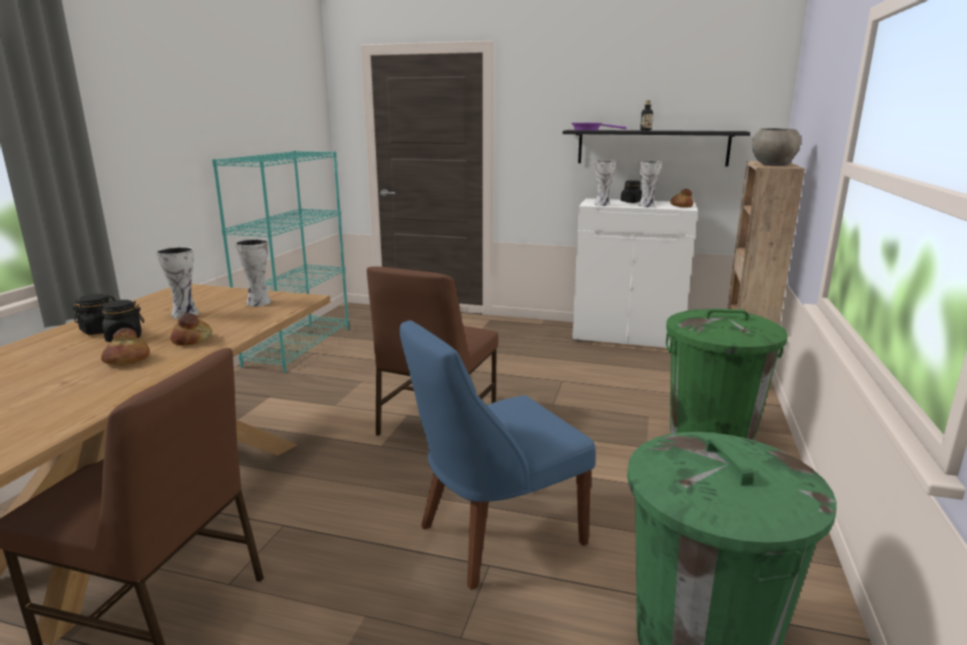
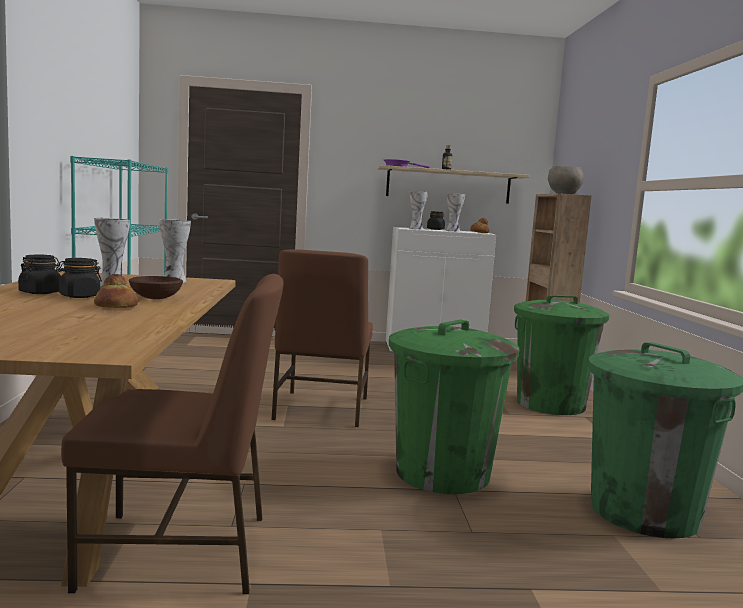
camera: 20 degrees left, 10 degrees down
bread [170,313,212,346] -> brown bowl [129,276,183,299]
blue chair [400,320,596,590] -> green trash can [389,320,519,494]
black shelf [563,130,750,166] -> beige shelf [377,165,530,204]

